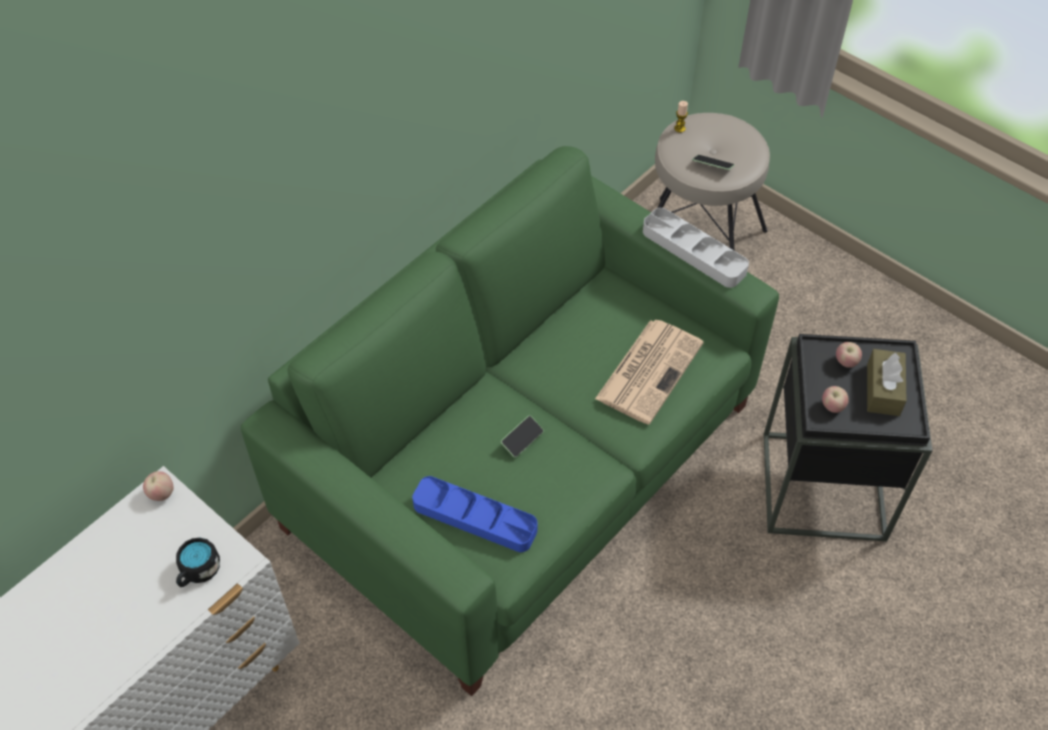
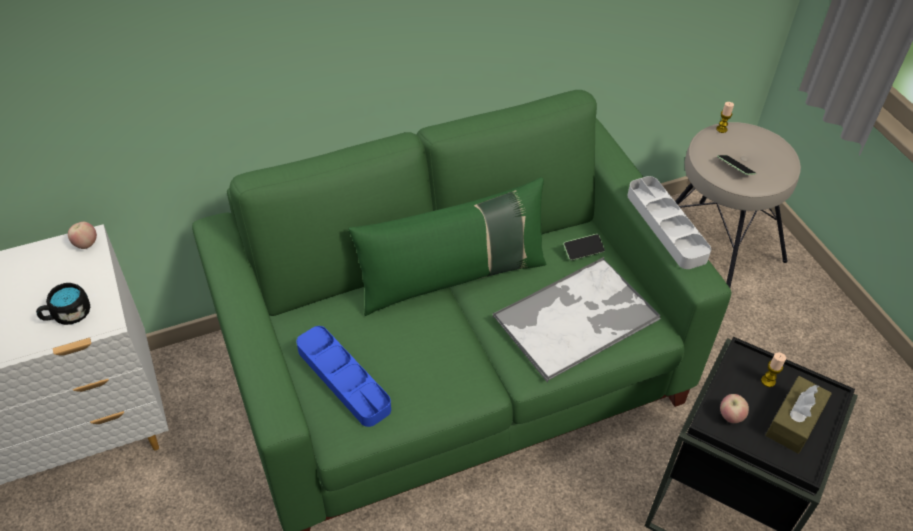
camera: 25 degrees right, 5 degrees down
phone [501,416,544,458] -> phone moved to [563,234,605,261]
newspaper [595,320,704,424] -> tray [493,257,661,383]
apple [836,342,862,368] -> candle [761,352,786,387]
none -> green pillow [348,177,547,316]

